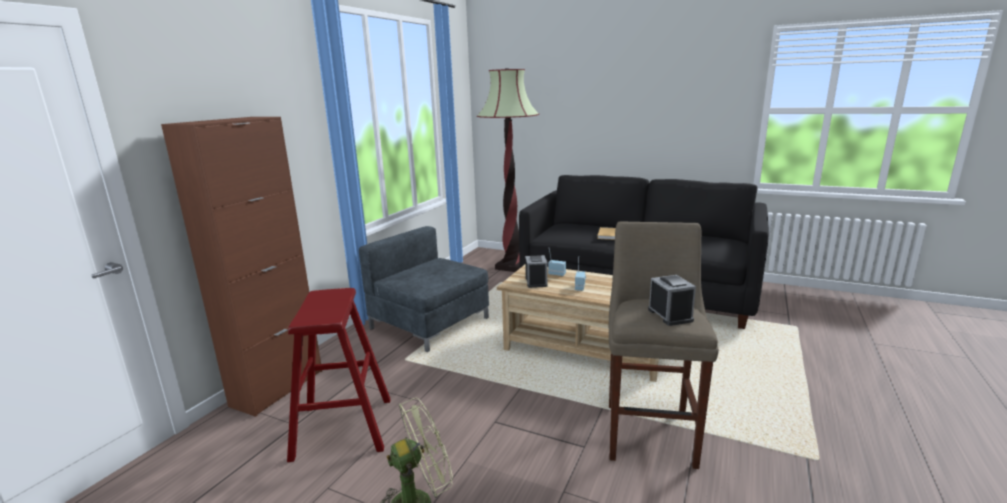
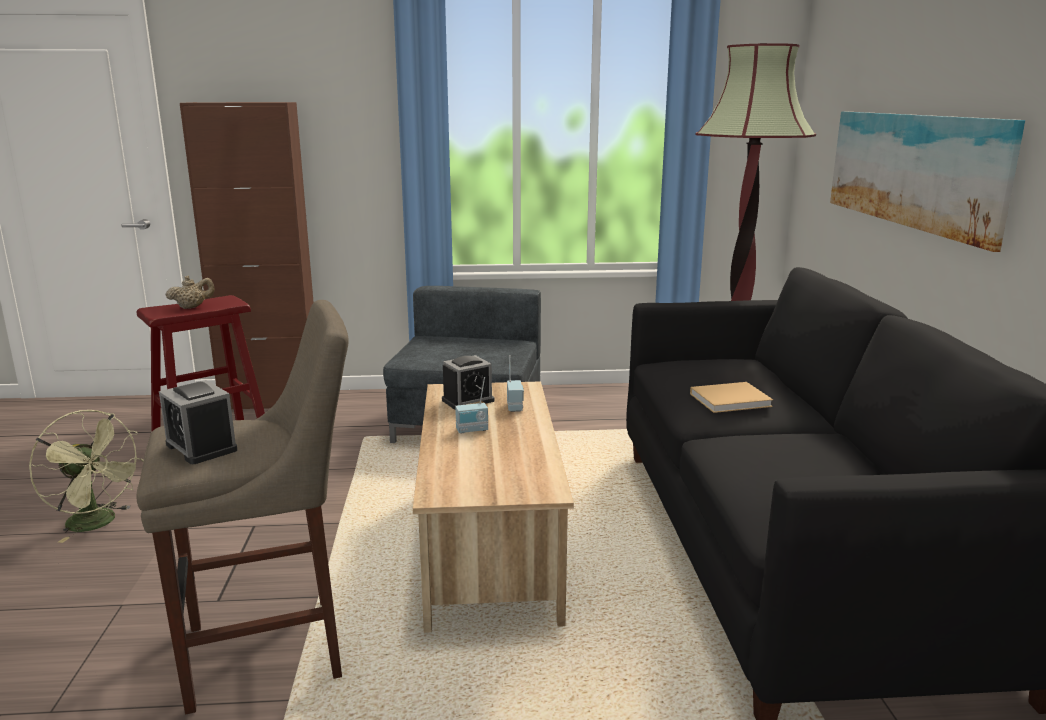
camera: 60 degrees right, 0 degrees up
alarm clock [648,275,696,326] -> alarm clock turned 90 degrees clockwise [159,380,237,464]
none -> beige teapot [165,276,215,309]
none -> picture [830,111,1025,252]

